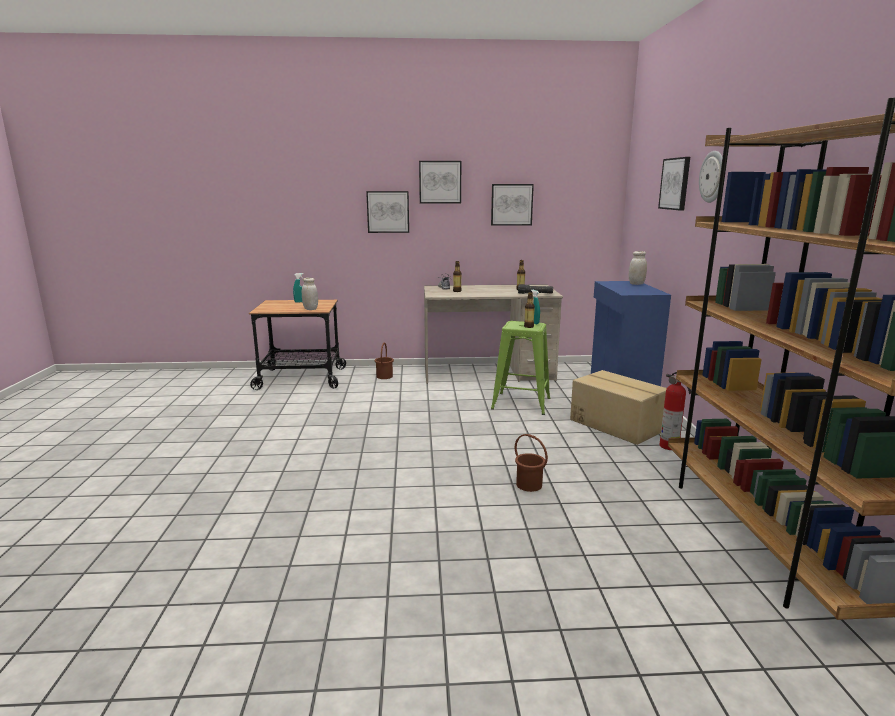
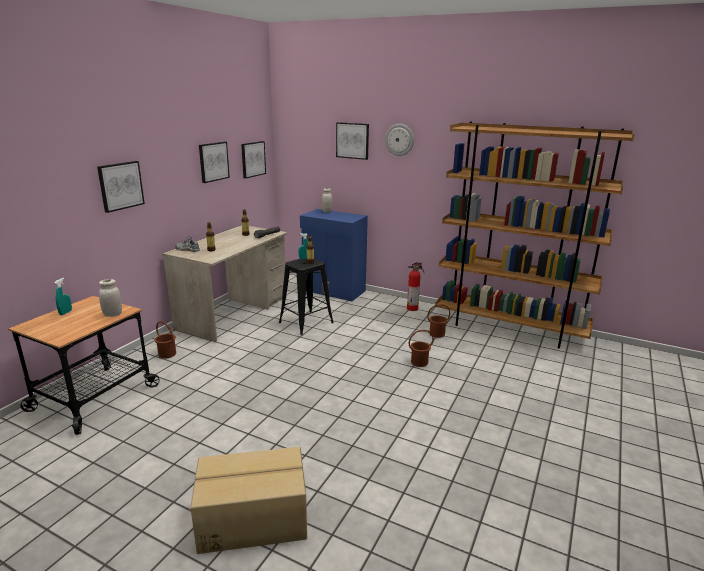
camera: 60 degrees left, 5 degrees up
picture [419,161,461,203] -> picture moved to [241,141,266,179]
green stool [491,321,550,415] -> black stool [279,259,334,335]
cardboard box [570,370,667,445] -> cardboard box moved to [190,447,307,554]
none -> brown bucket [427,304,450,338]

